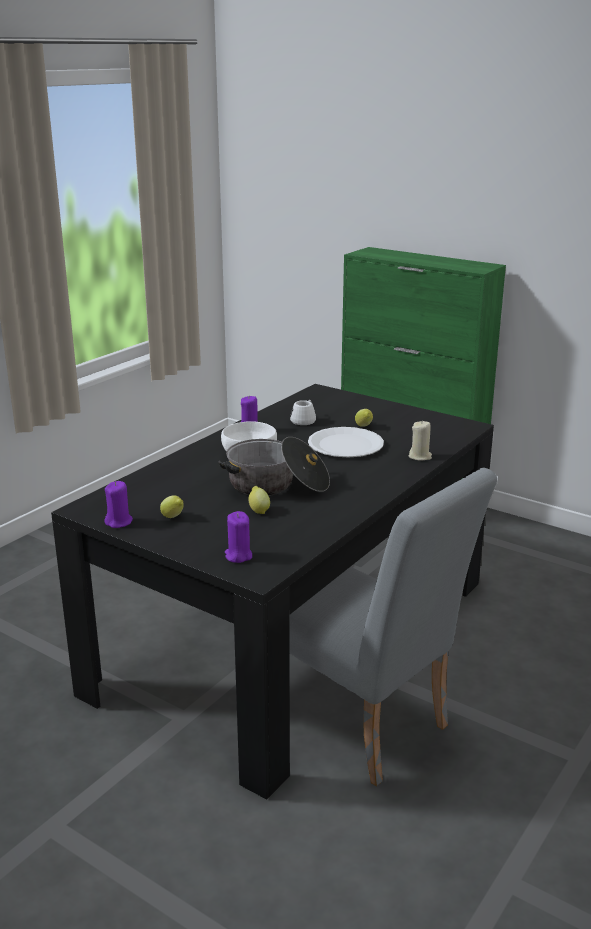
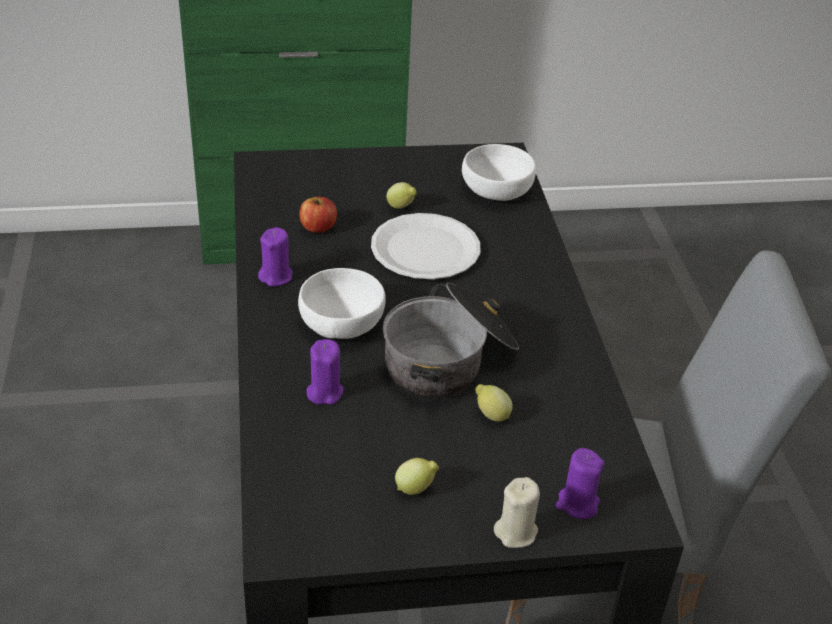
camera: 45 degrees left, 15 degrees up
purple candle [104,481,133,528] -> purple candle moved to [307,339,344,404]
white mug [290,400,316,425] -> apple [299,197,337,233]
beige candle [409,420,432,461] -> beige candle moved to [494,477,540,548]
none -> white bowl [462,144,536,201]

